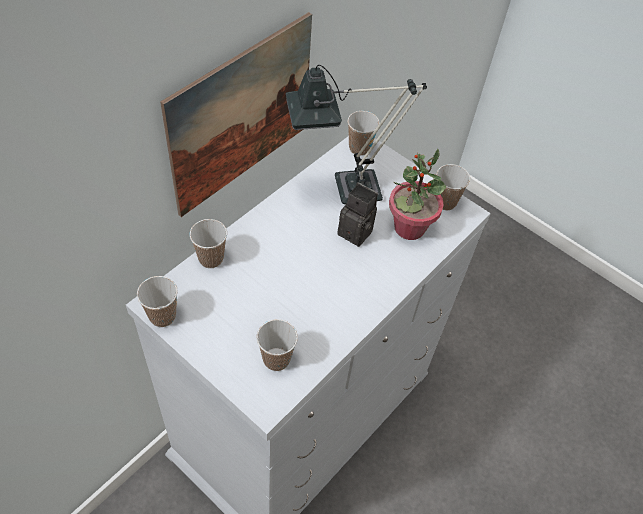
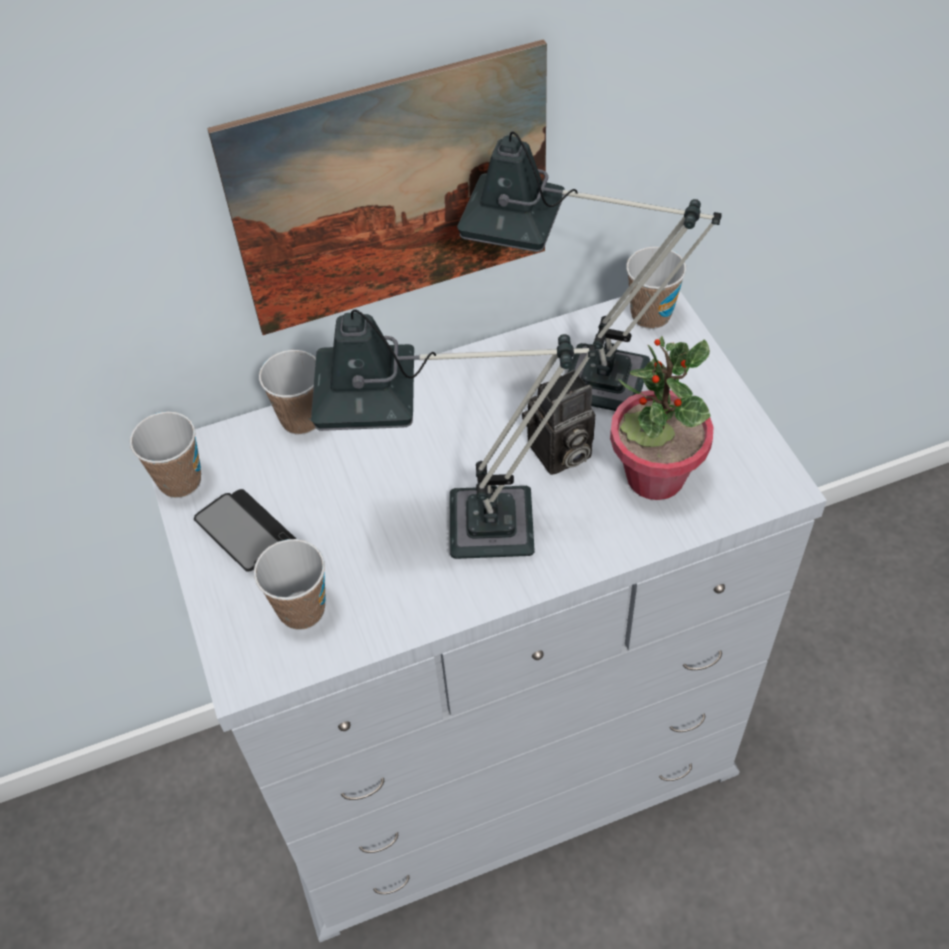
camera: 35 degrees right, 0 degrees up
camera [337,182,378,247] -> camera turned 90 degrees clockwise [522,370,595,475]
cup [436,164,470,210] -> none
none -> phone [194,489,296,572]
none -> table lamp [311,309,597,559]

